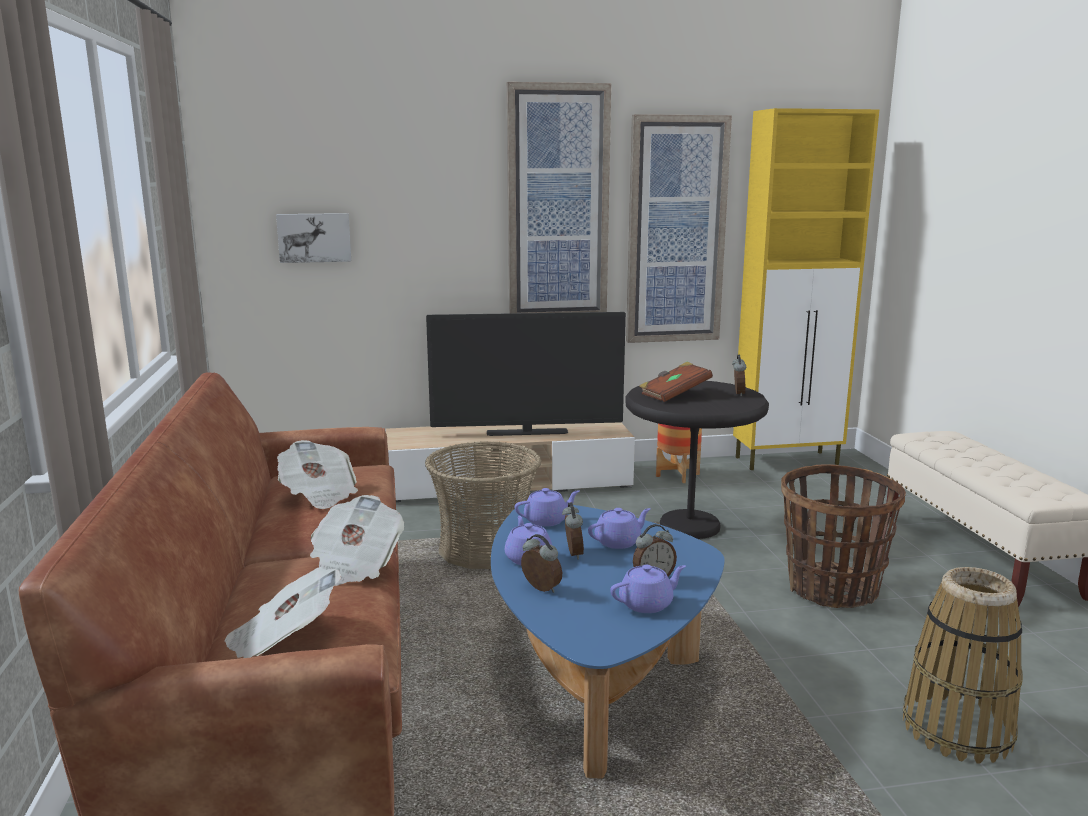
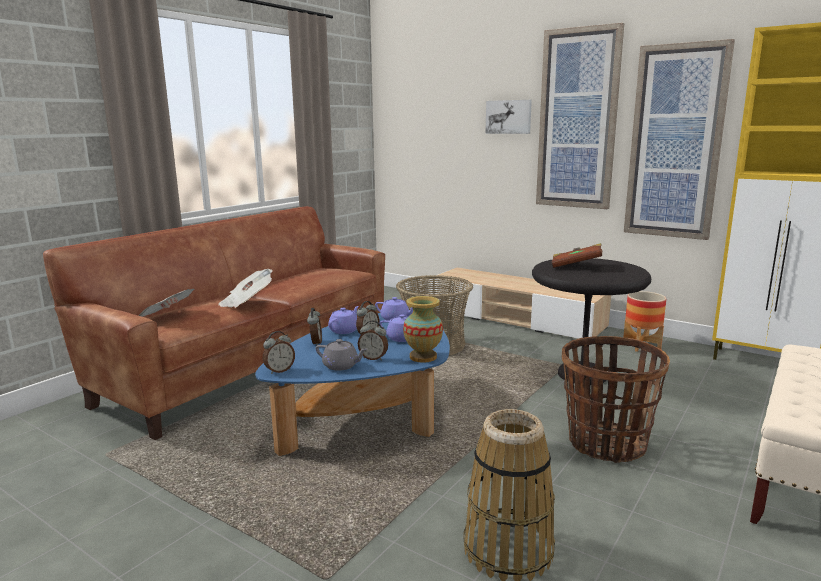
camera: 45 degrees right, 0 degrees up
picture [276,213,351,263] -> picture moved to [485,100,532,134]
newspaper [277,440,358,509] -> none
television [426,312,626,436] -> none
purple teapot [610,565,686,613] -> grey teapot [316,339,367,371]
alarm clock [732,355,746,396] -> alarm clock moved to [263,331,295,374]
none -> vase [403,296,443,362]

